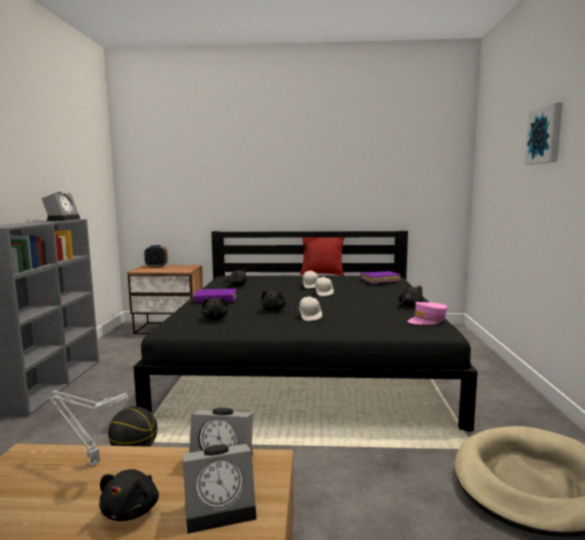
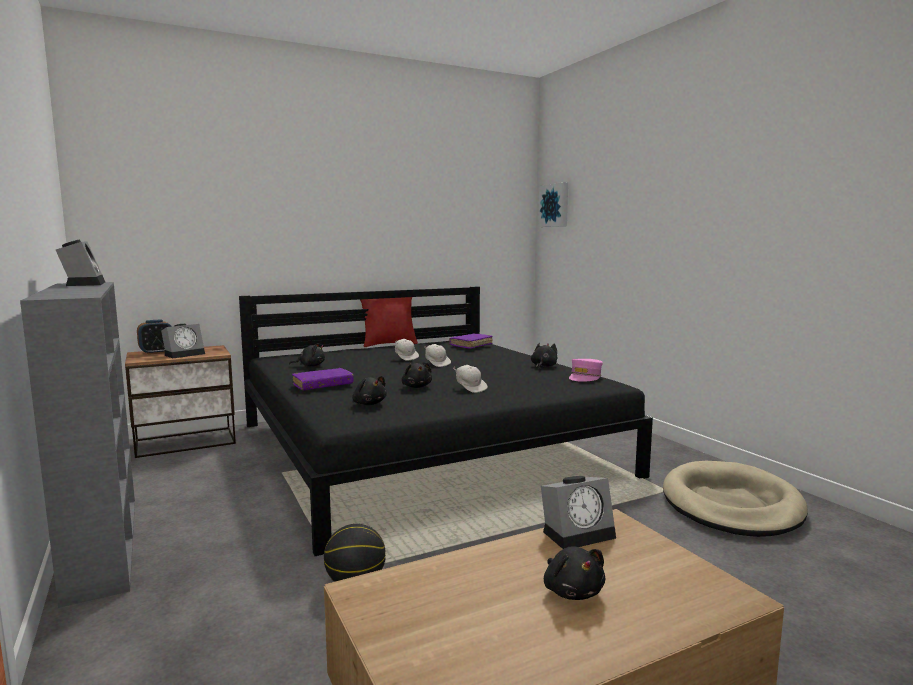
camera: 30 degrees left, 0 degrees up
grey table lamp [50,390,128,466] -> none
alarm clock [182,444,257,534] -> alarm clock moved to [161,324,205,358]
picture [525,102,563,165] -> picture moved to [538,182,568,227]

